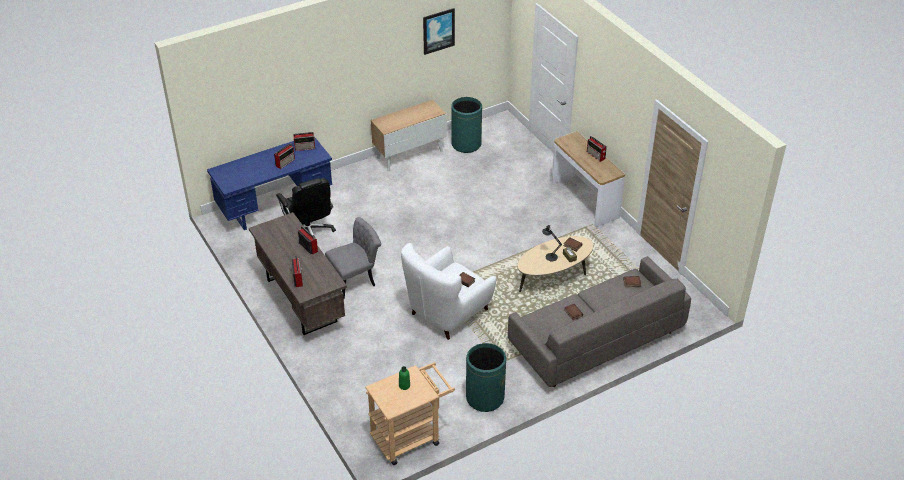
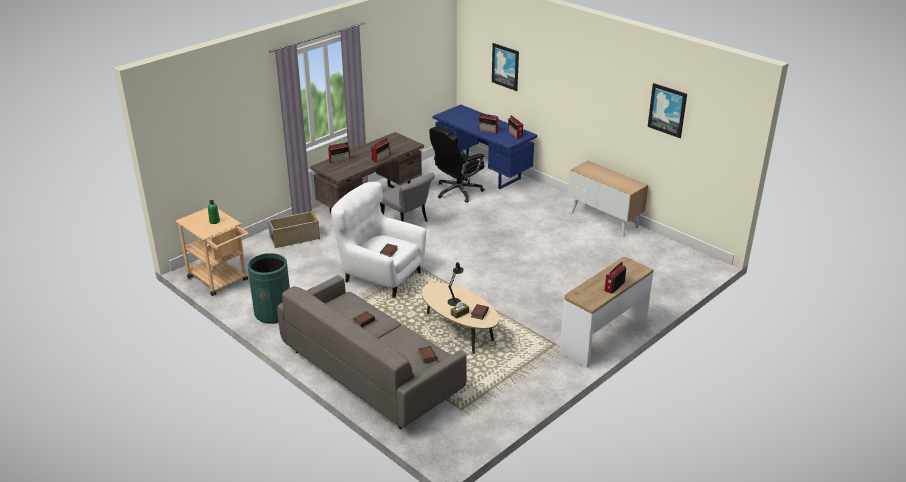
camera: 75 degrees right, 10 degrees down
green trash can [451,97,482,153] -> none
none -> beige storage box [268,210,320,248]
none -> picture [492,43,519,91]

